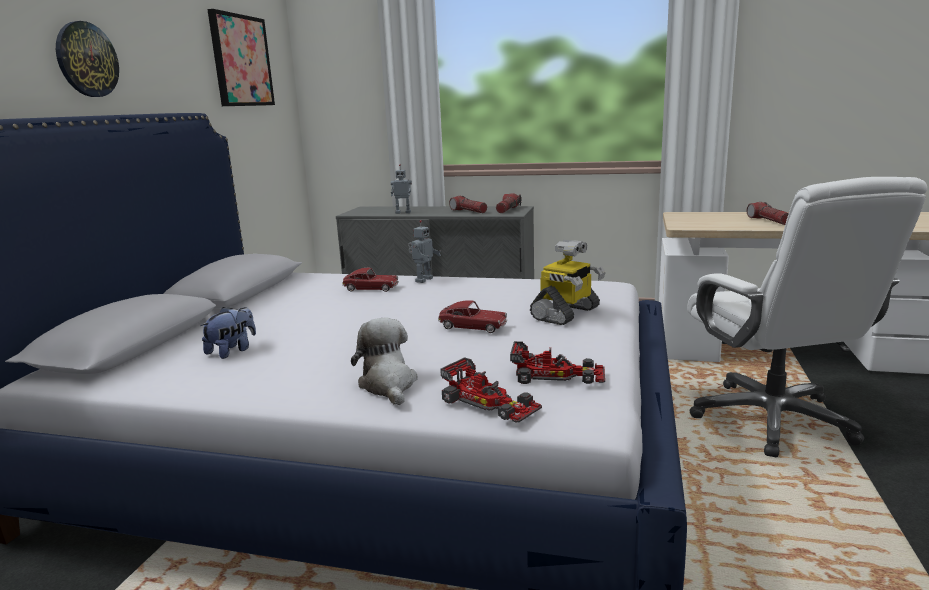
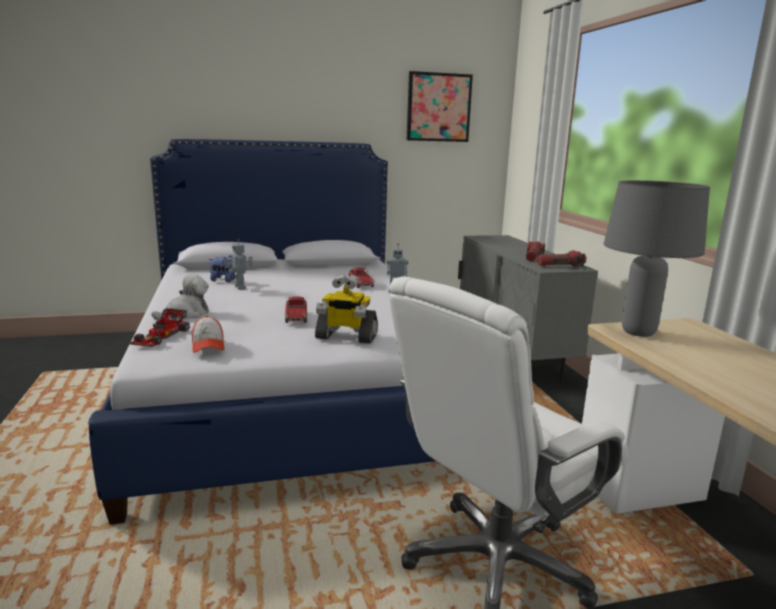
camera: 60 degrees right, 0 degrees up
wall clock [56,21,119,97] -> none
toy robot [391,164,412,214] -> toy robot moved to [226,238,253,290]
toy car [510,341,605,384] -> cap [192,316,224,353]
flashlight [747,202,789,225] -> none
none -> grey table lamp [604,180,710,337]

